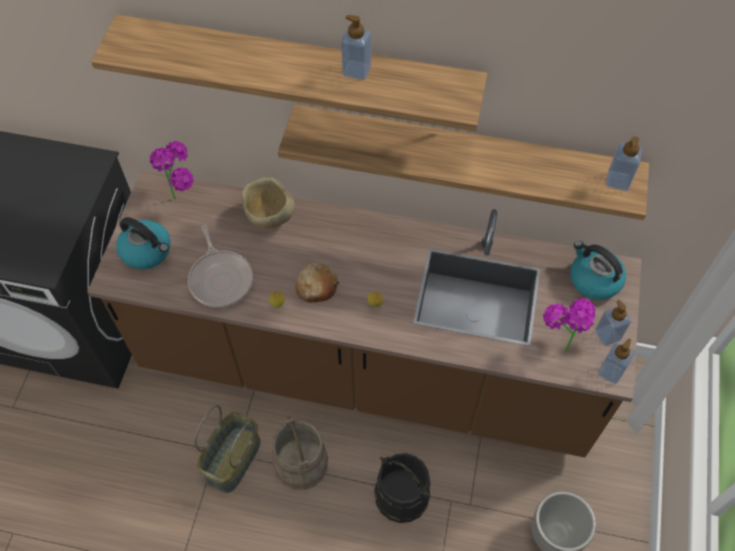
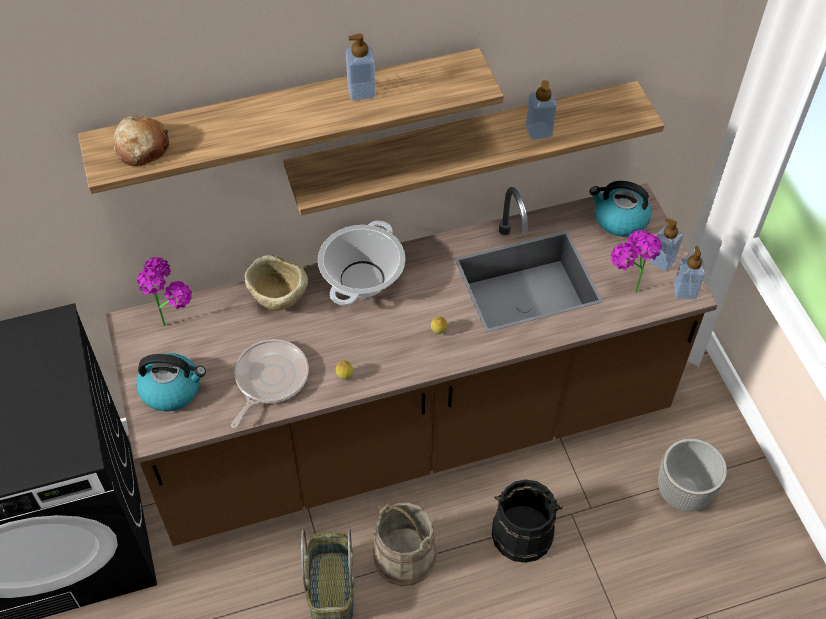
camera: 30 degrees left, 5 degrees down
frying pan [188,225,253,308] -> frying pan turned 105 degrees counterclockwise [231,339,309,428]
bread [295,263,339,303] -> bread moved to [114,116,169,166]
soap dispenser [606,136,642,191] -> soap dispenser moved to [525,80,557,140]
none -> cooking pot [318,221,405,305]

